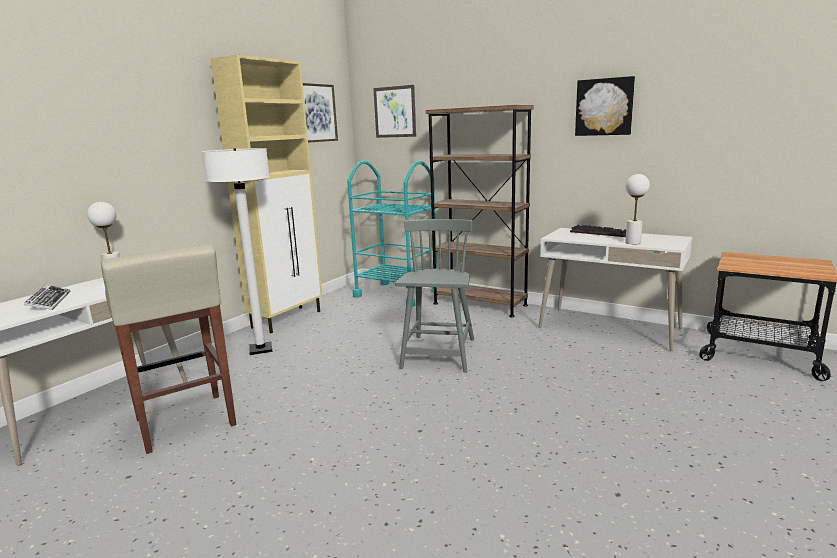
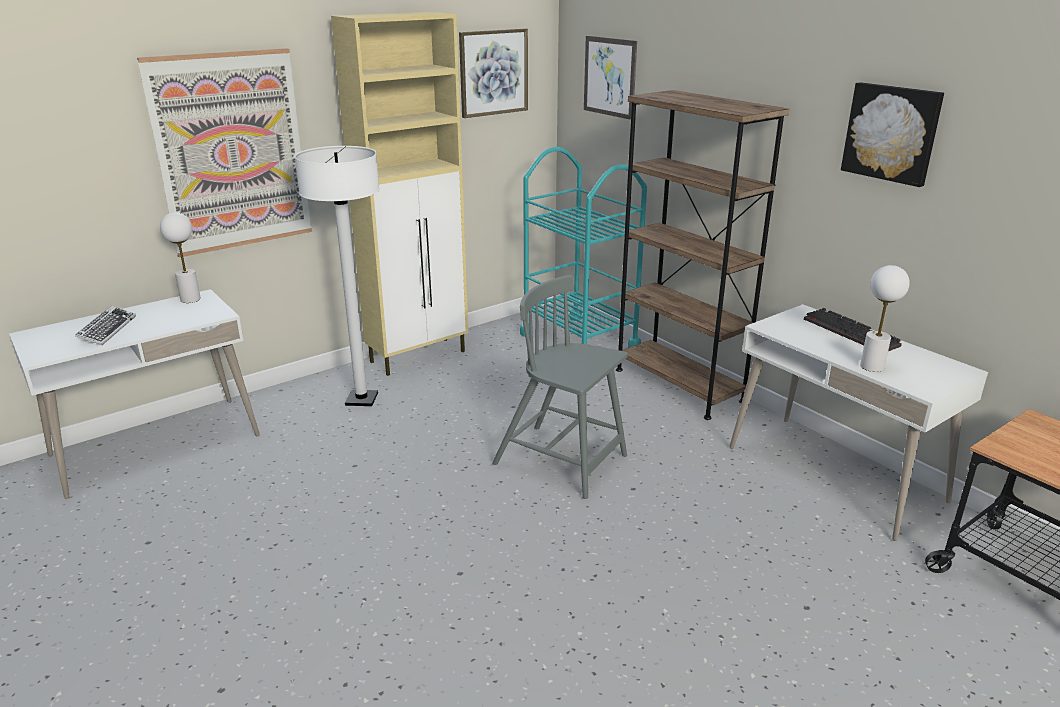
camera: 20 degrees right, 10 degrees up
beige stool [100,245,236,454] -> none
grey chair [395,219,474,373] -> grey chair turned 90 degrees counterclockwise [492,275,628,499]
none -> picture [137,48,312,257]

